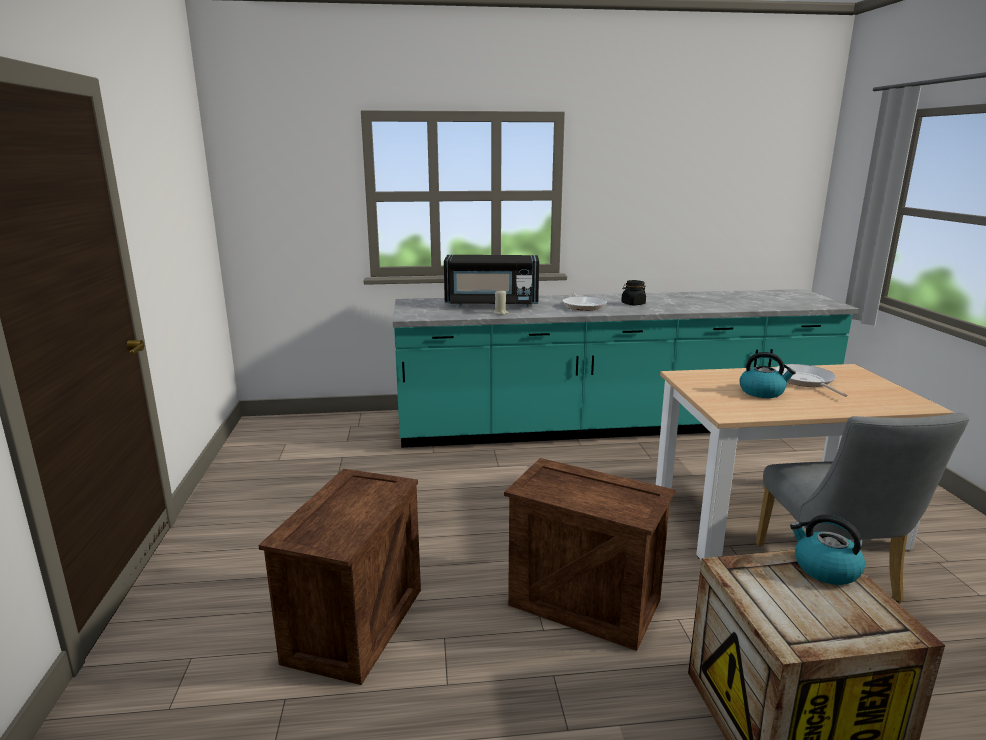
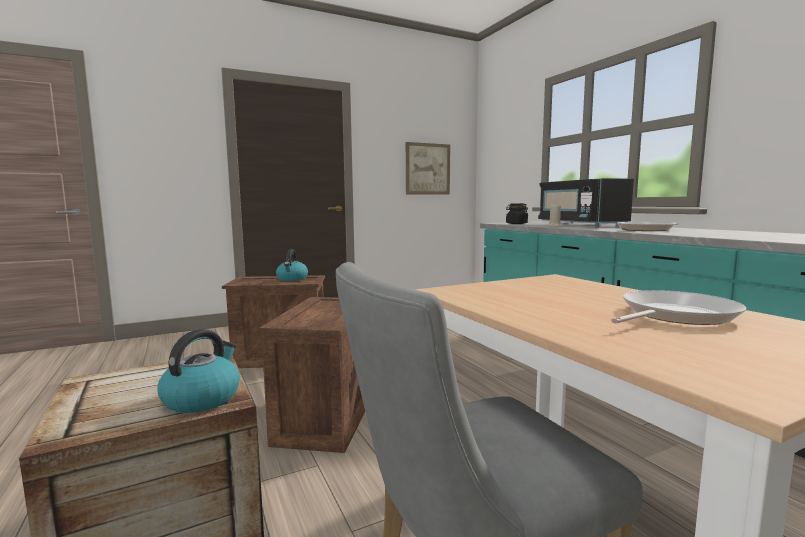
camera: 70 degrees right, 10 degrees down
black jar [621,280,646,305] -> black jar moved to [506,203,528,224]
kettle [739,352,796,398] -> kettle moved to [276,250,308,281]
none -> picture [406,142,450,194]

